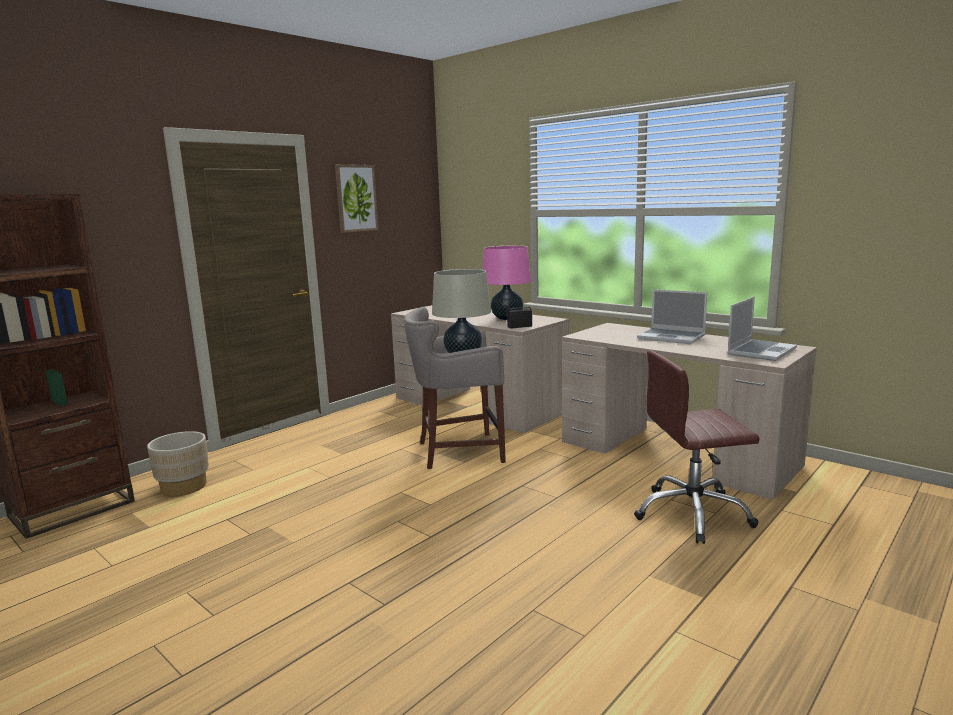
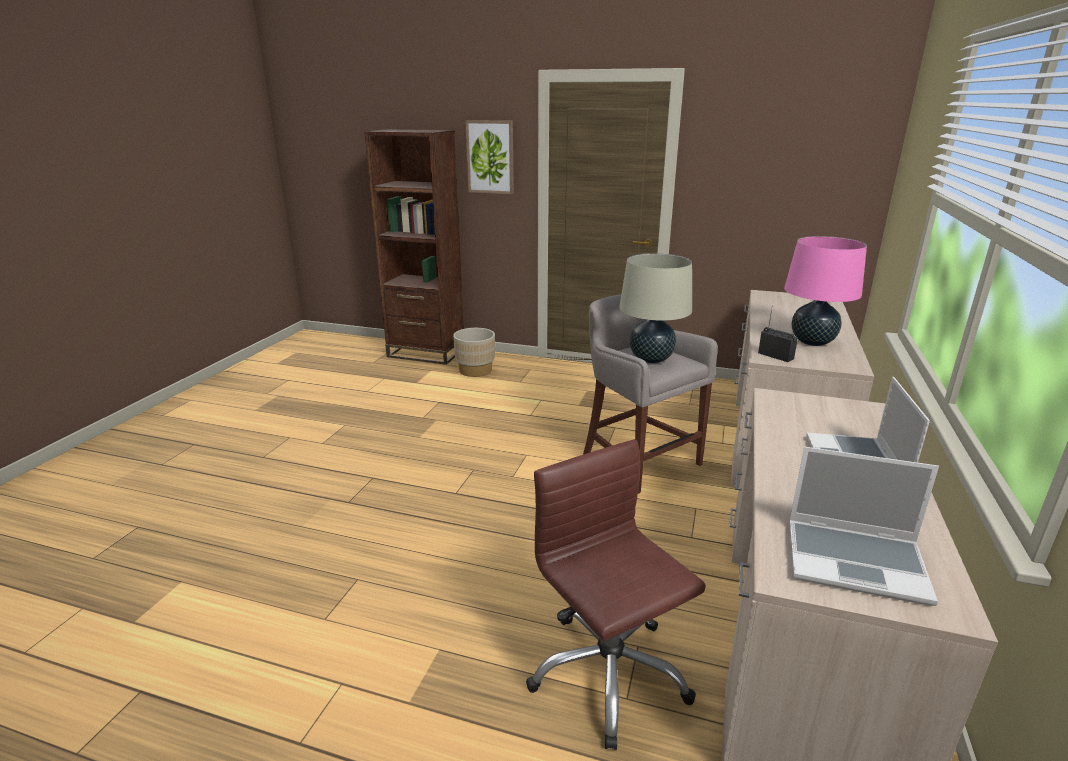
camera: 65 degrees right, 10 degrees up
picture [335,164,379,233] -> picture moved to [465,120,514,194]

